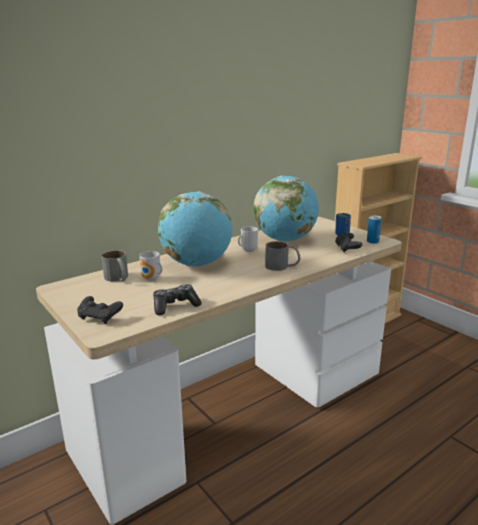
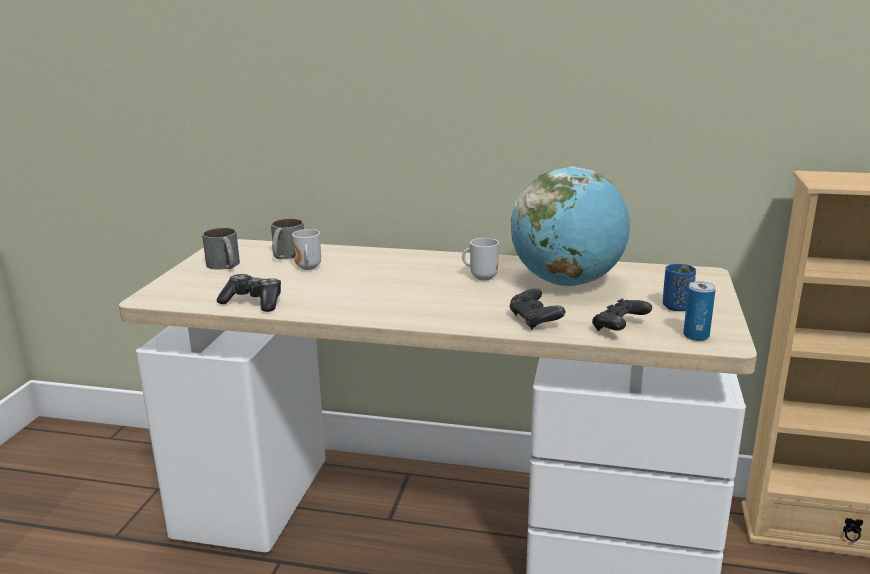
camera: 50 degrees right, 0 degrees up
black game controller [77,296,123,324] -> black game controller moved to [510,288,565,330]
globe [158,192,232,266] -> none
grey mug [265,241,300,271] -> grey mug moved to [202,228,240,270]

